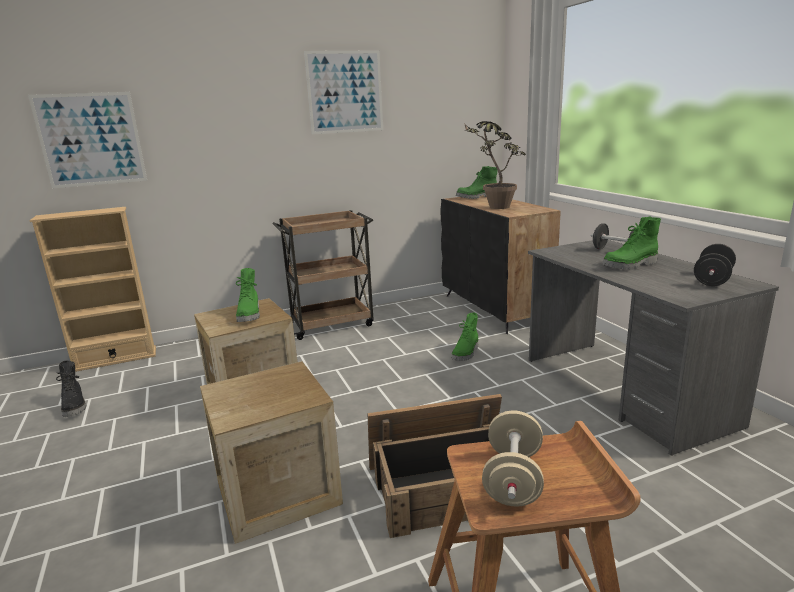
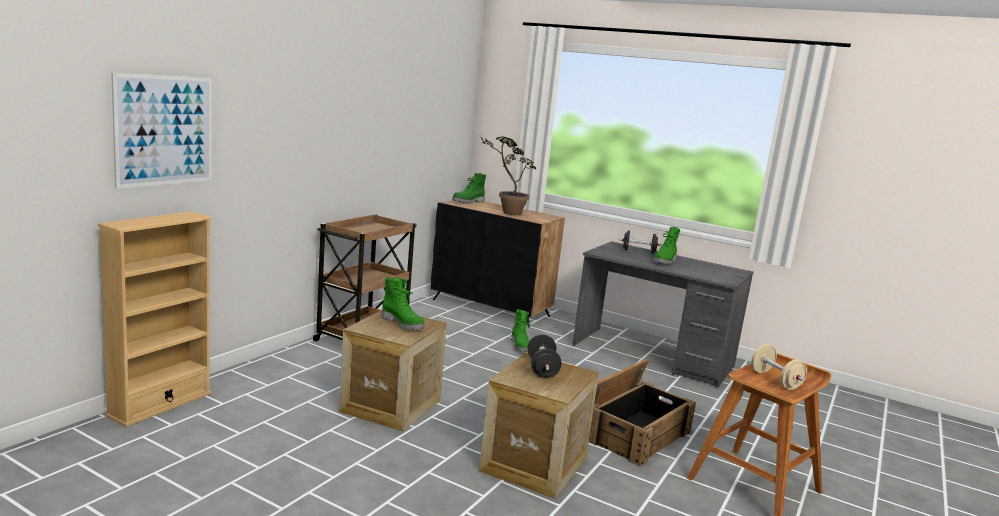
camera: 40 degrees left, 5 degrees down
black boot [56,360,86,417] -> none
picture [304,50,383,134] -> none
black dumbbell [694,244,736,286] -> black dumbbell moved to [527,334,561,378]

